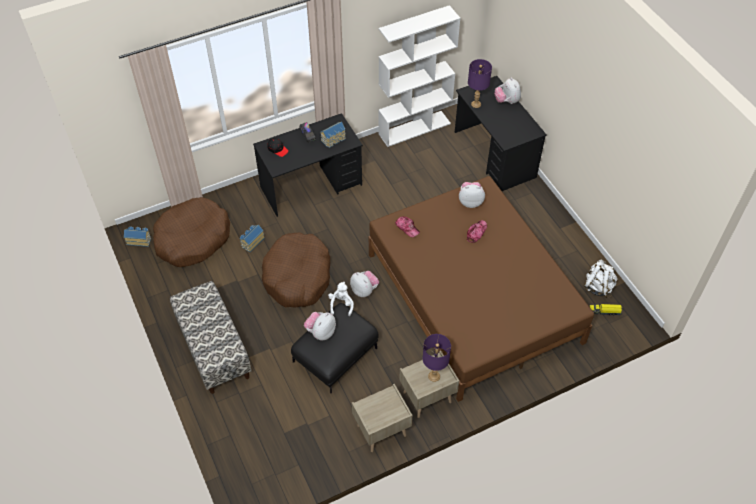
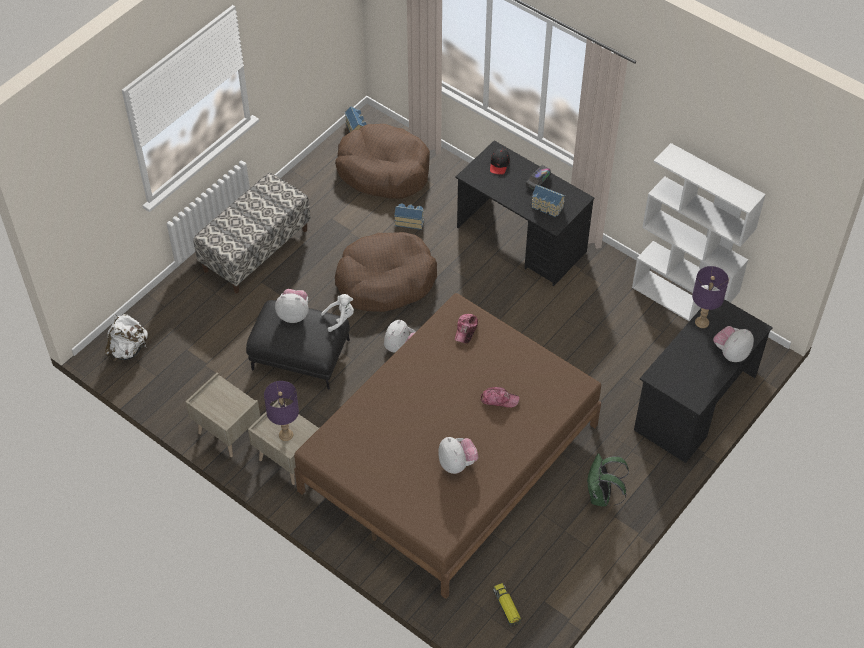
camera: 65 degrees right, 0 degrees up
plush toy [459,182,485,208] -> plush toy moved to [438,437,478,474]
white backpack [584,259,618,298] -> white backpack moved to [105,314,148,361]
none -> green backpack [586,453,629,507]

